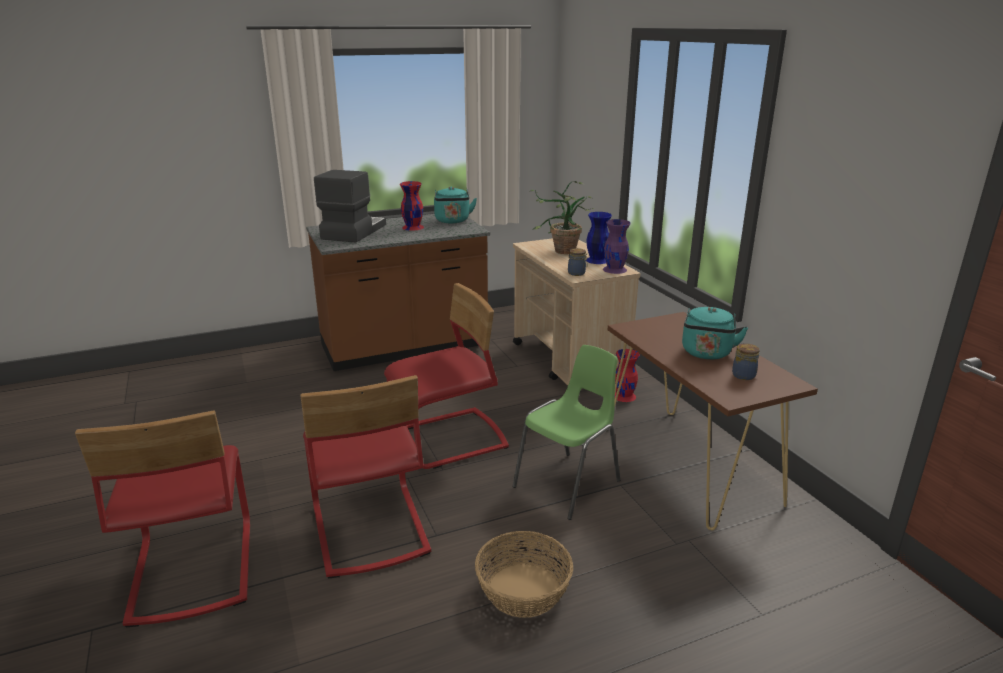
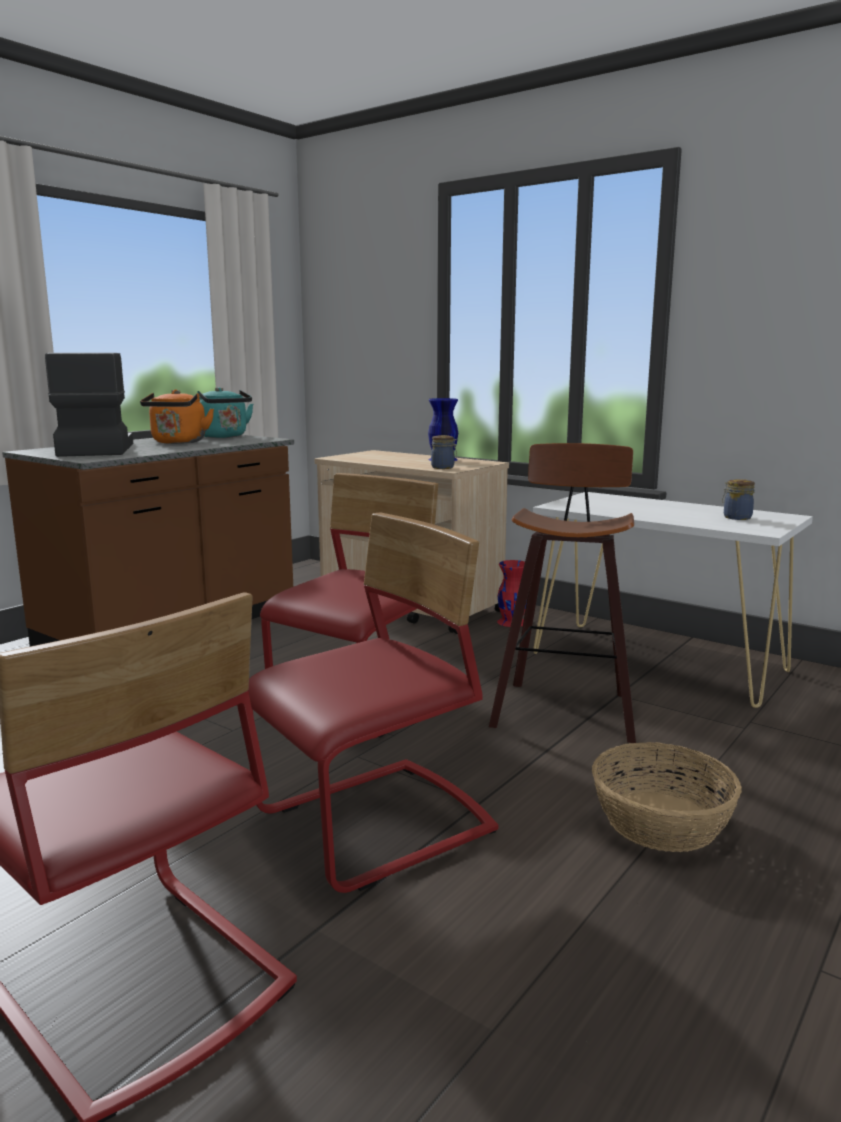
camera: 30 degrees left, 10 degrees down
red chair [300,375,431,579] -> red chair turned 75 degrees counterclockwise [248,512,498,893]
red vase [400,181,424,231] -> orange kettle [140,390,214,444]
green chair [512,345,620,520] -> stool [489,443,636,743]
potted plant [529,181,594,254] -> none
purple vase [603,219,631,274] -> none
brown console table [606,312,818,530] -> white console table [533,492,813,708]
turquoise kettle [682,307,748,359] -> none

